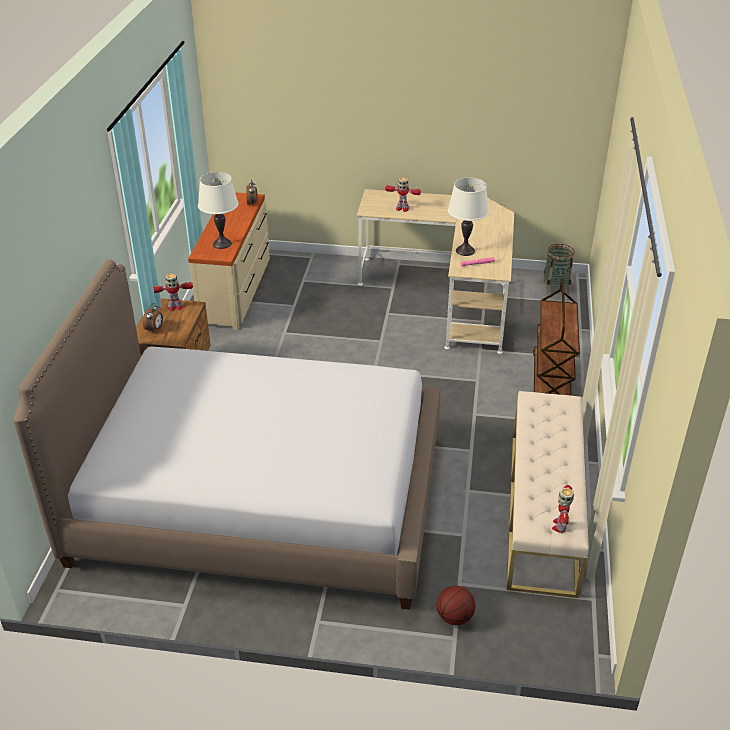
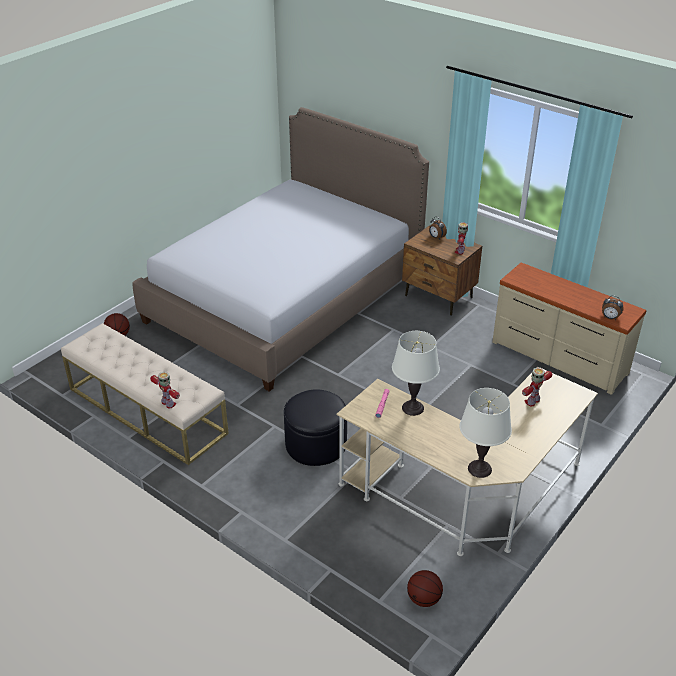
camera: 120 degrees right, 0 degrees up
white table lamp [198,172,239,249] -> white table lamp moved to [459,388,512,478]
brown cart [533,278,580,396] -> none
basket [542,244,575,294] -> basketball [407,570,443,607]
toy robot [552,485,574,533] -> toy robot moved to [150,372,180,408]
none -> black ottoman [284,390,347,466]

